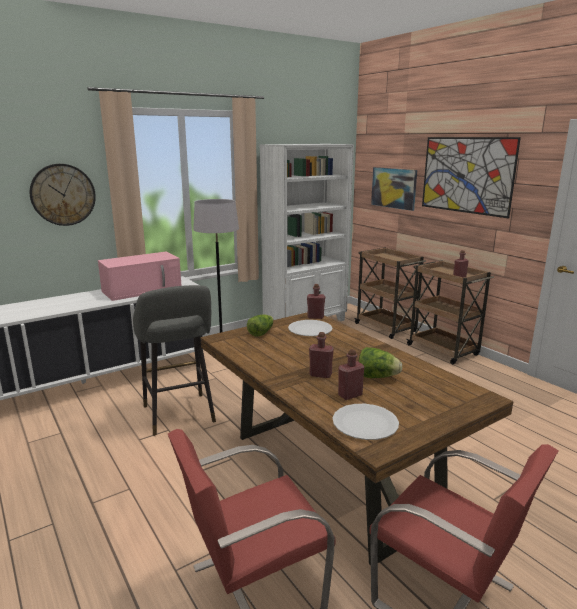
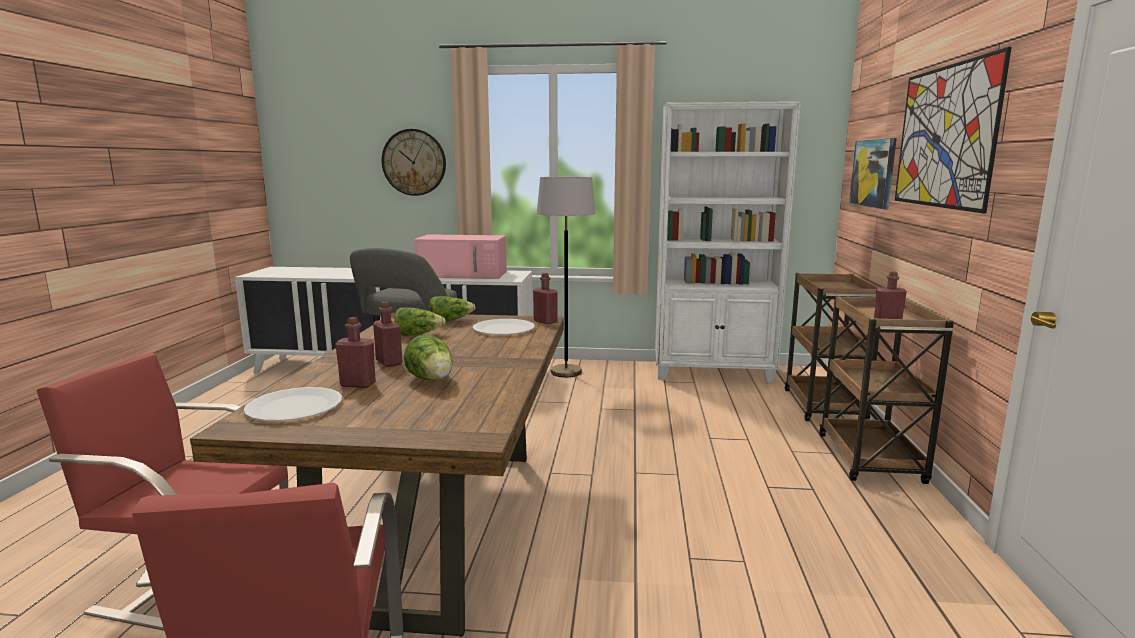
camera: 40 degrees right, 5 degrees down
none -> lettuce [395,307,446,336]

